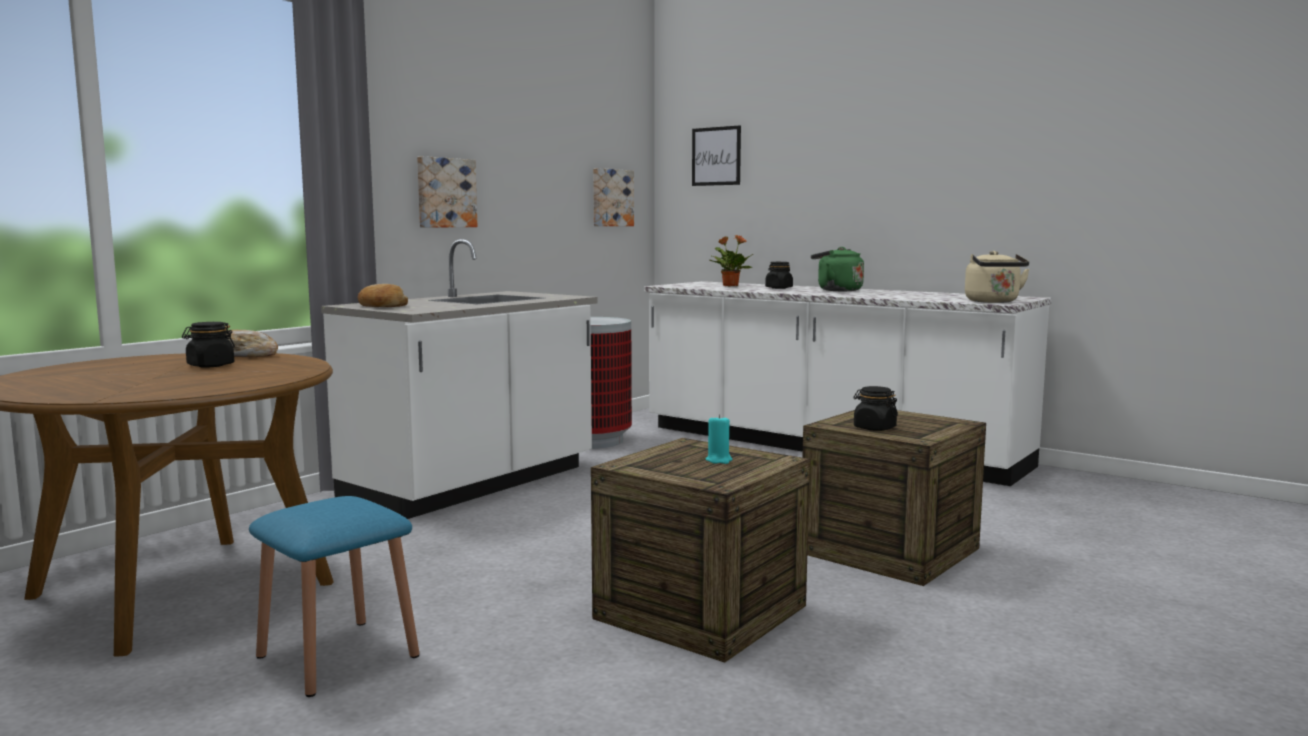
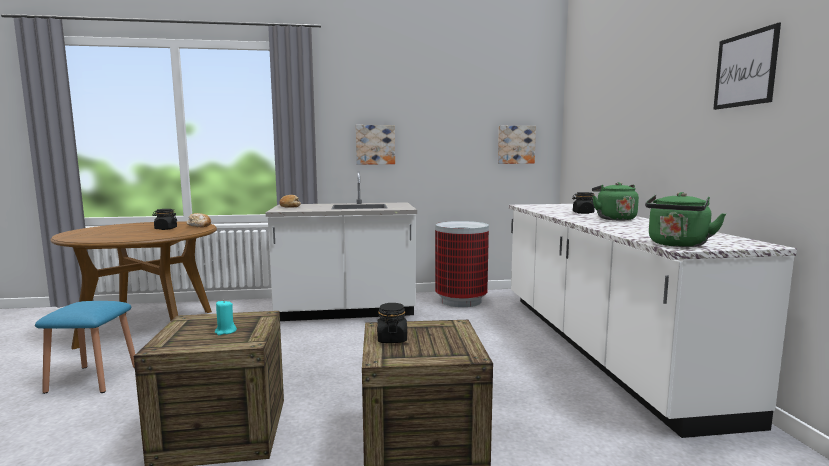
camera: 45 degrees right, 0 degrees up
picture [692,125,741,186] -> picture moved to [713,23,781,110]
potted plant [710,235,753,286] -> none
beige kettle [965,251,1030,303] -> green kettle [645,192,726,247]

